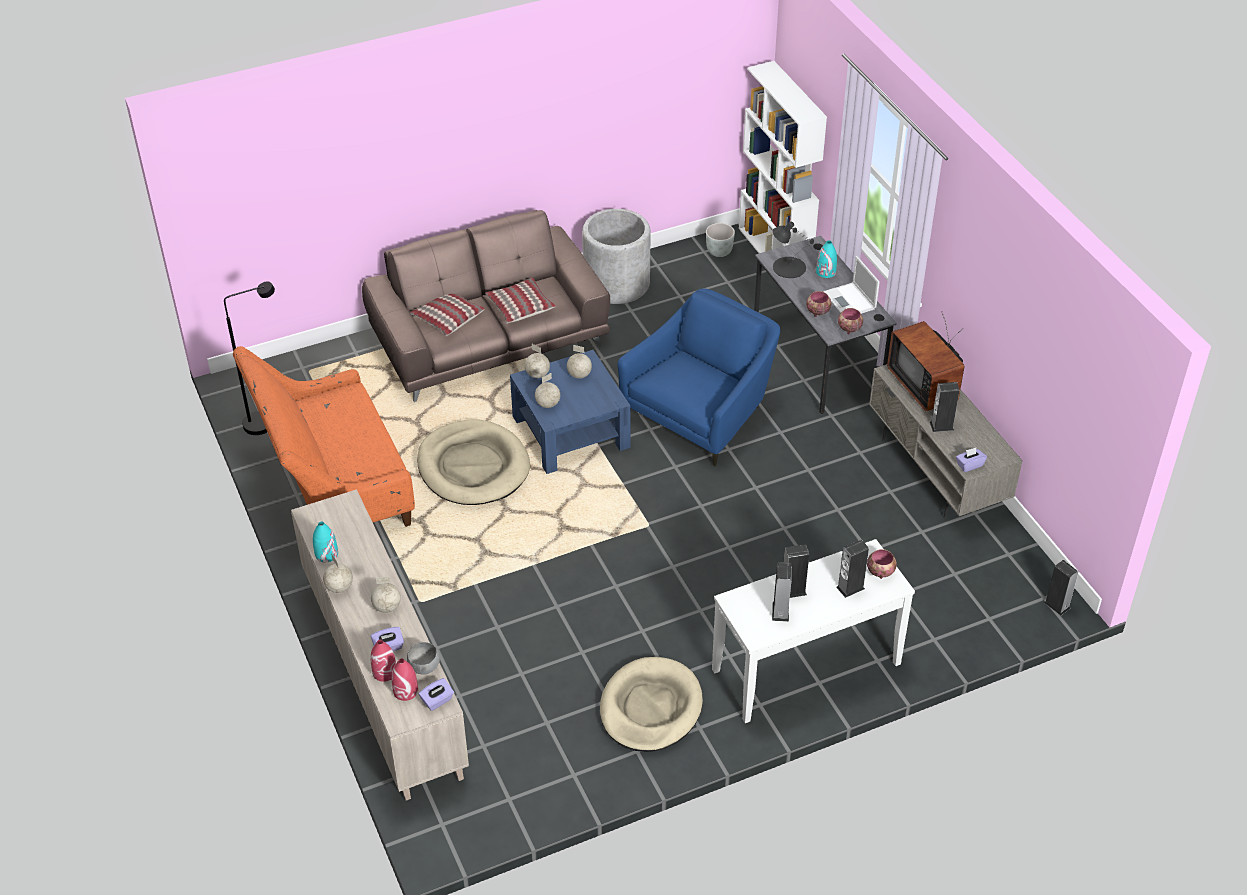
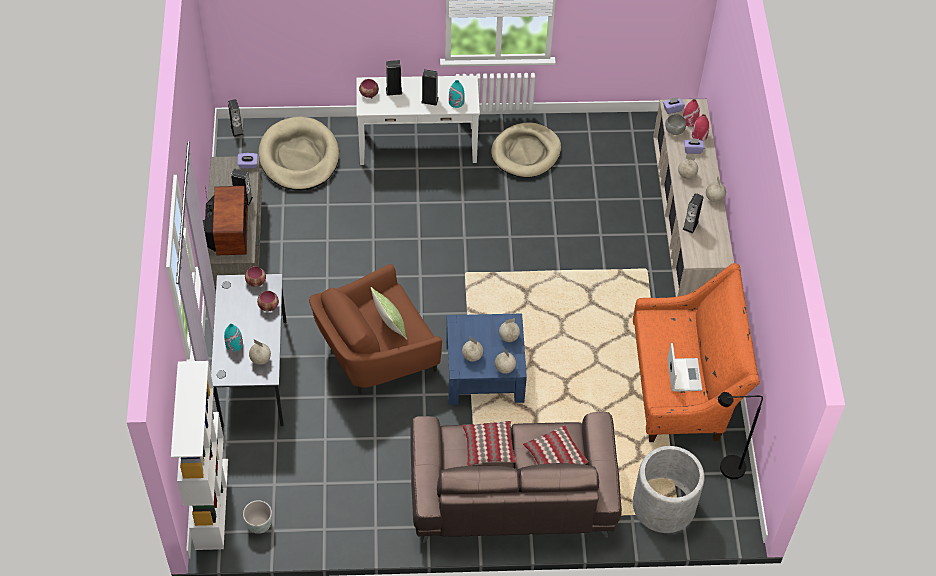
camera: 160 degrees left, 10 degrees up
turquoise vase [313,522,338,562] -> turquoise vase moved to [449,80,465,108]
beige dog bed [417,419,530,505] -> beige dog bed moved to [258,116,339,191]
grey planter [582,209,650,304] -> grey planter moved to [633,446,705,533]
blue armchair [618,288,780,466] -> brown armchair [309,264,442,394]
speaker [772,563,792,622] -> speaker moved to [682,193,704,234]
black table lamp [773,221,814,278] -> globe [249,339,271,365]
laptop [823,256,880,314] -> laptop moved to [667,343,702,392]
none -> pillow [371,287,407,340]

